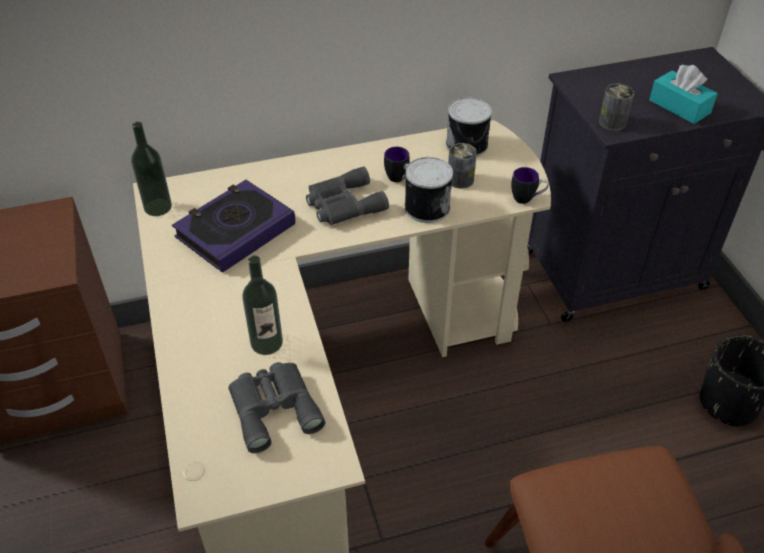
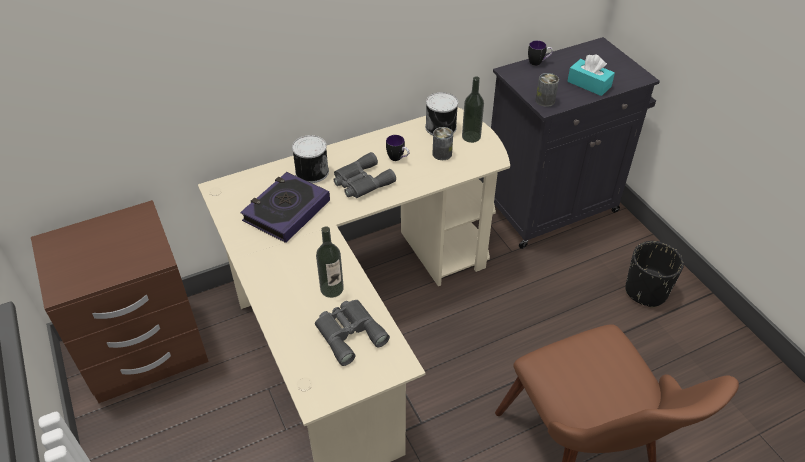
camera: 10 degrees left, 0 degrees up
bottle [131,122,172,216] -> bottle moved to [462,77,484,143]
can [404,157,453,223] -> can moved to [292,135,329,183]
mug [511,167,549,204] -> mug moved to [528,41,553,66]

